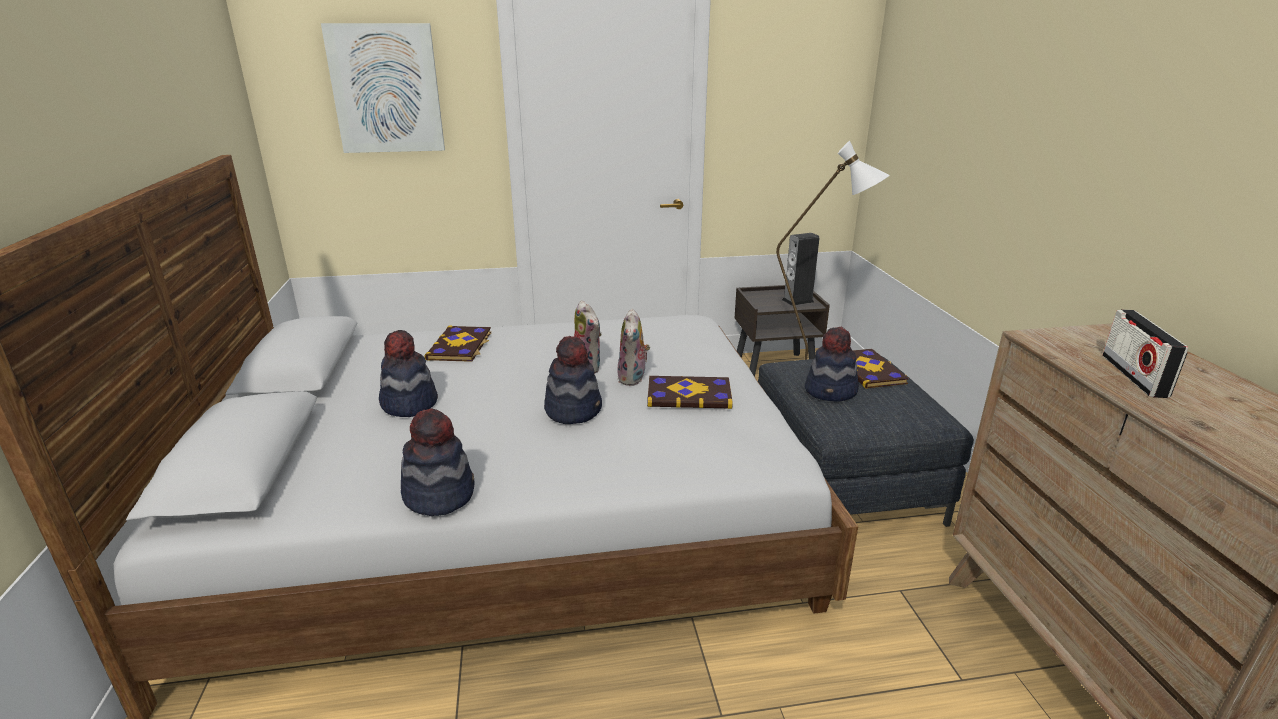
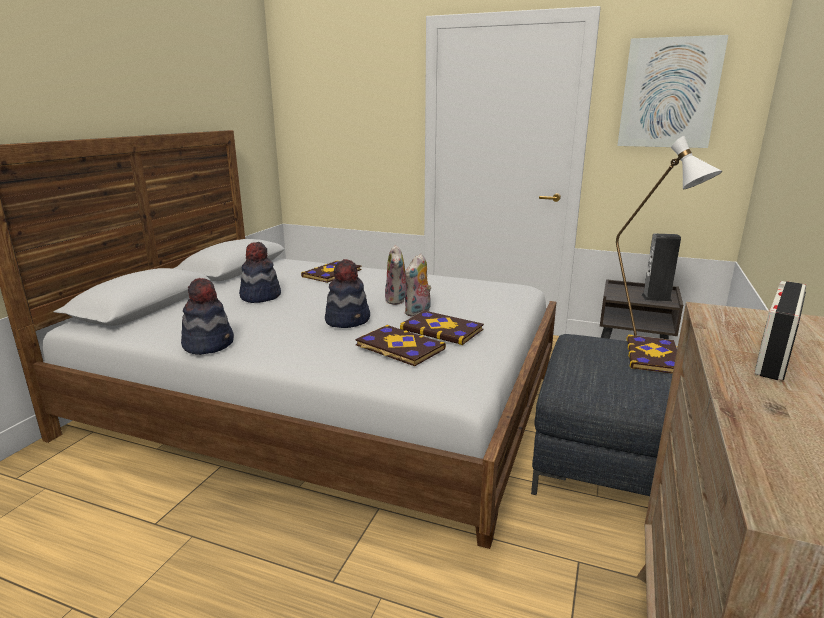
camera: 30 degrees right, 5 degrees down
picture [321,23,445,153] -> picture moved to [617,35,728,148]
hat [805,327,859,402] -> none
none -> book [355,325,446,366]

